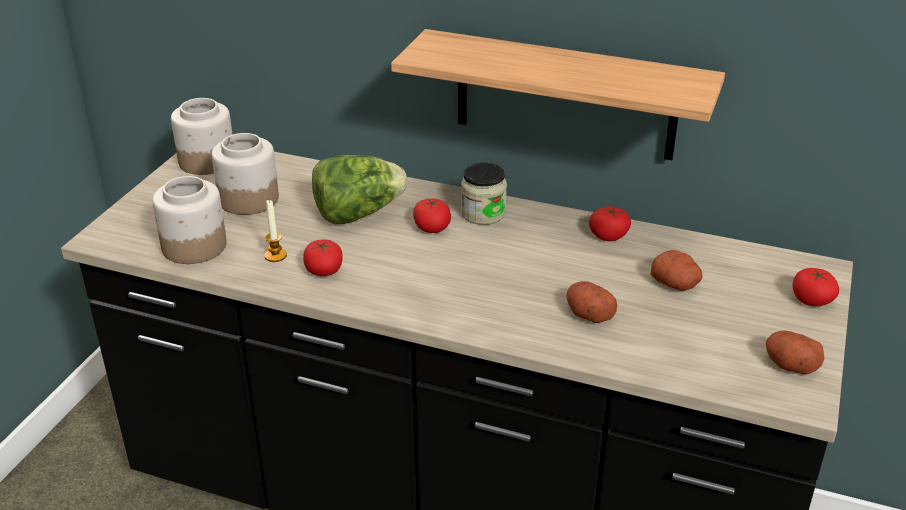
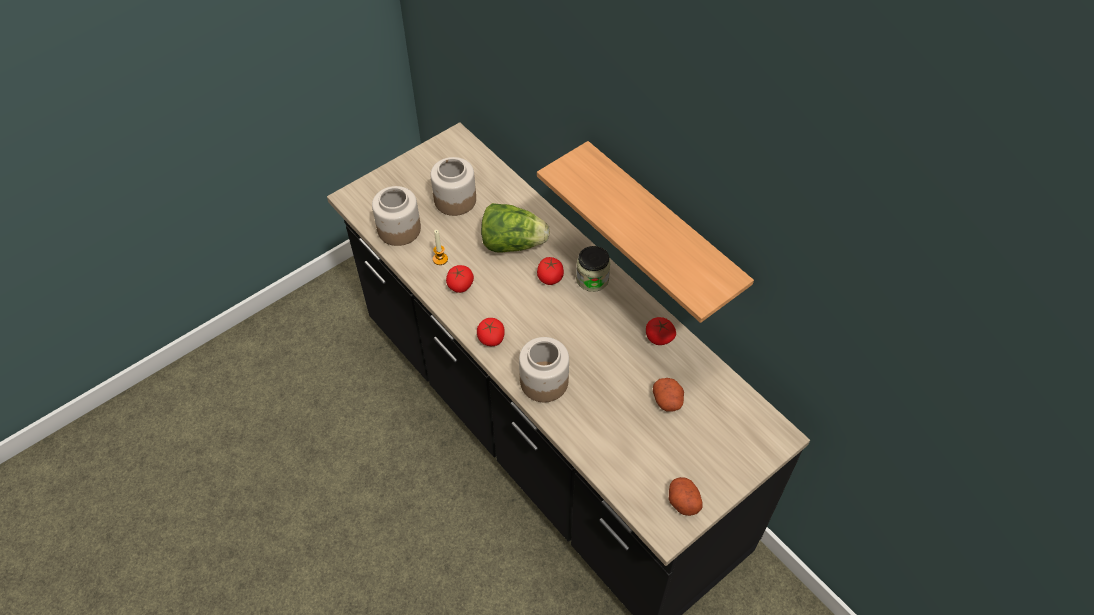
camera: 30 degrees right, 20 degrees up
jar [171,98,233,175] -> jar moved to [519,337,569,402]
potato [567,281,617,323] -> none
tomato [793,268,839,306] -> tomato moved to [477,318,505,346]

